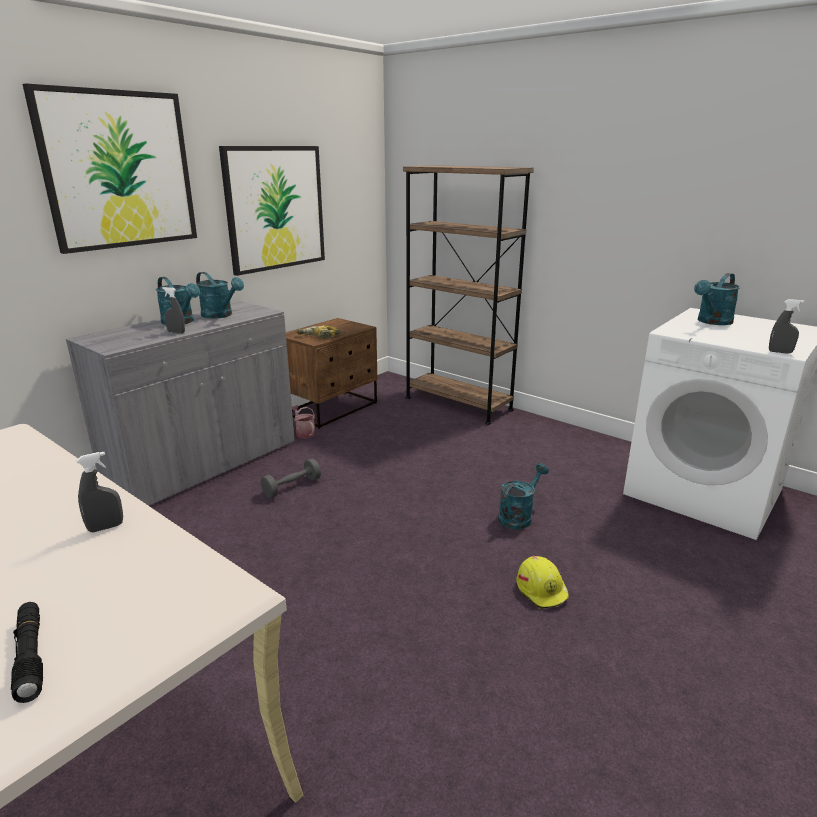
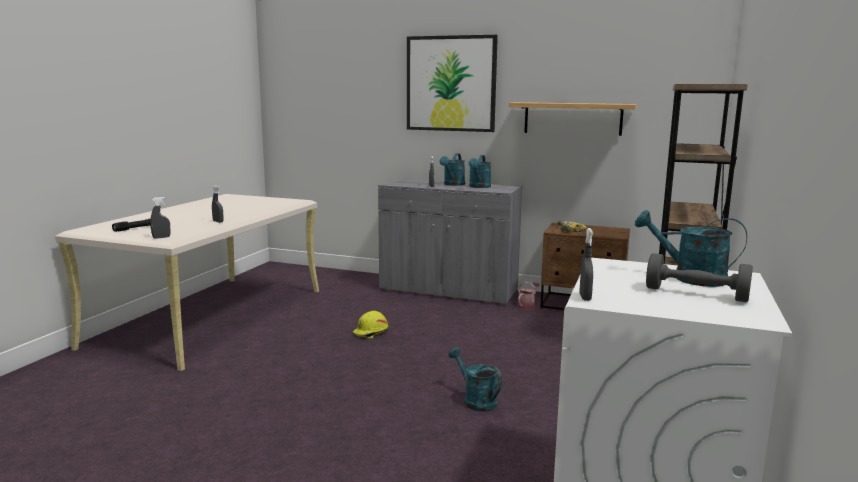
camera: 70 degrees right, 10 degrees down
picture [219,146,325,276] -> shelf [509,102,636,136]
grey dumbbell [261,458,321,498] -> grey dumbbell moved to [646,253,753,302]
turquoise watering can [498,463,549,529] -> turquoise watering can turned 150 degrees counterclockwise [448,347,502,412]
yellow hard hat [516,556,569,609] -> yellow hard hat moved to [353,311,389,339]
none -> grey spray bottle [150,197,170,239]

